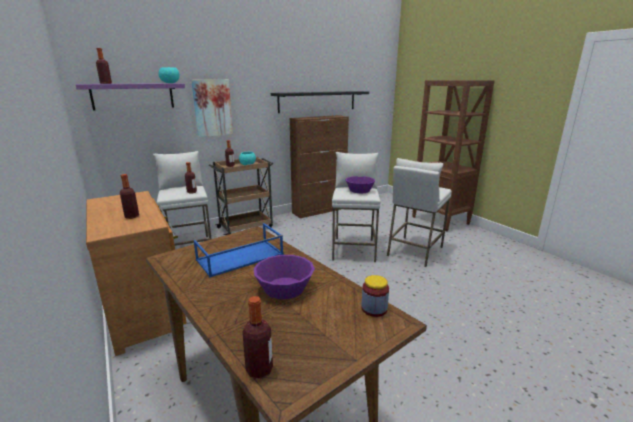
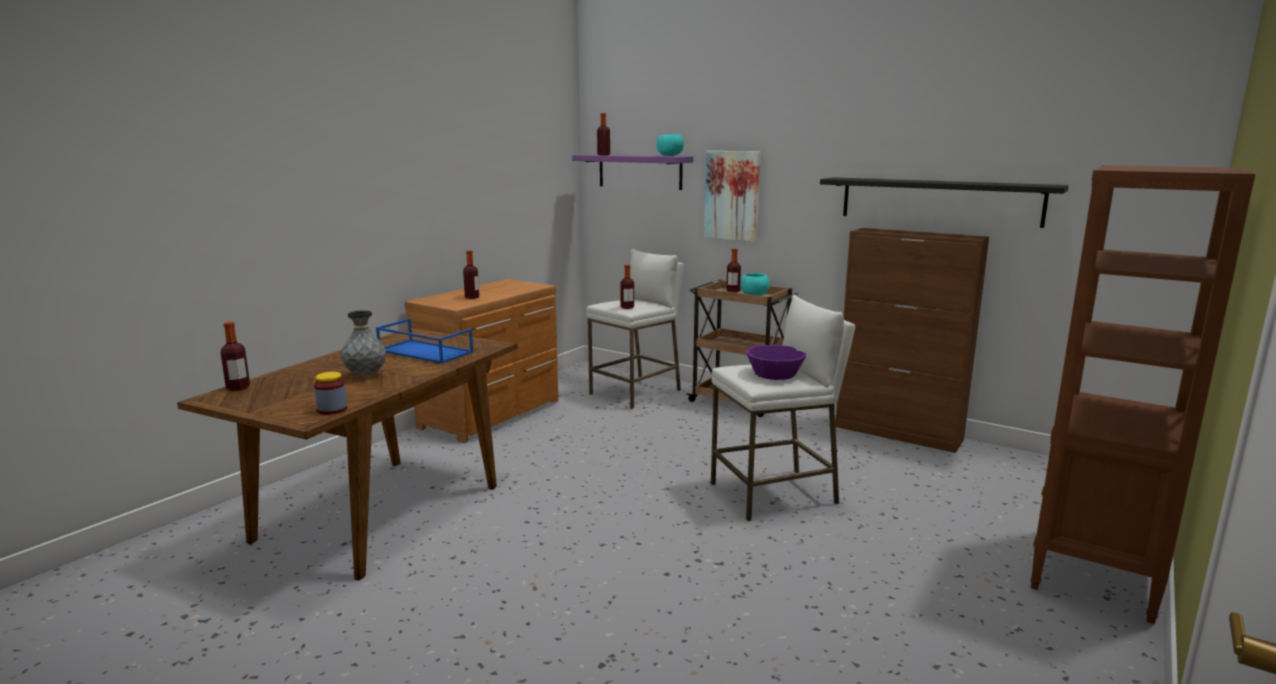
camera: 65 degrees right, 5 degrees down
purple bowl [254,255,315,299] -> grey vase [341,310,386,376]
white stool [387,158,452,267] -> none

